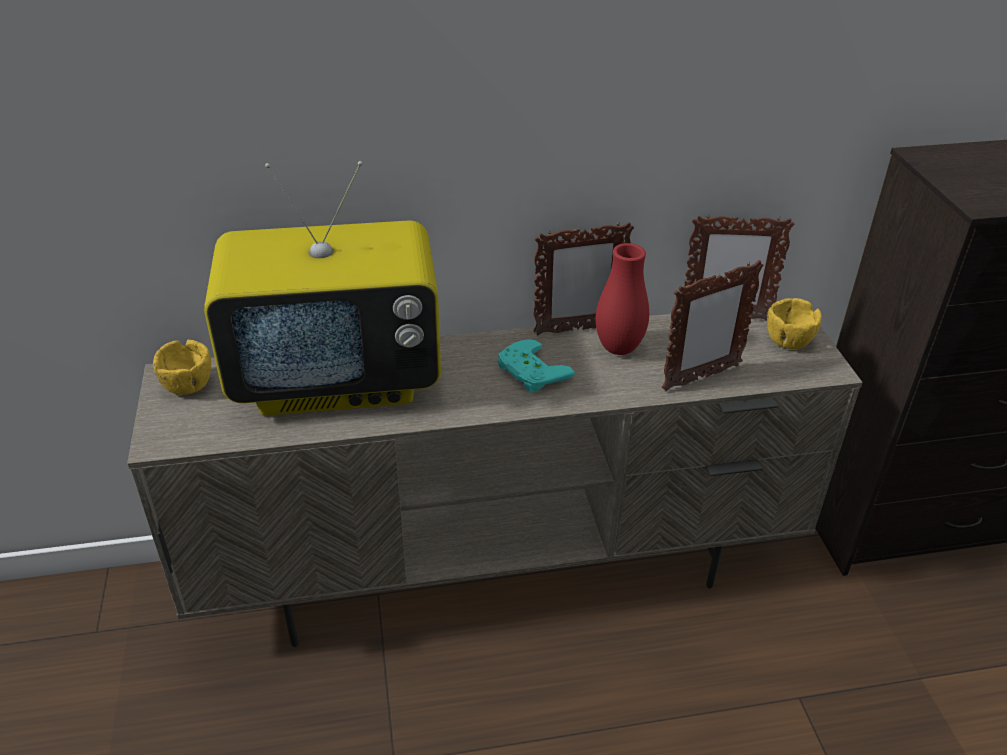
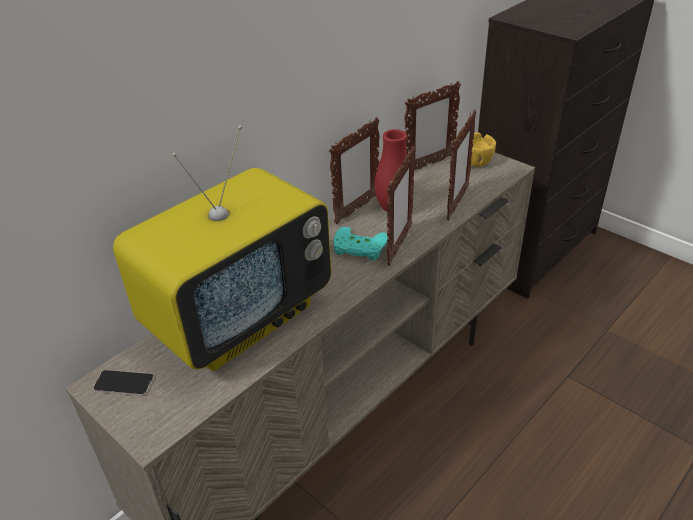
camera: 35 degrees left, 0 degrees up
yellow bowl [153,339,211,395] -> phone [93,370,154,396]
none -> picture frame [387,145,415,266]

